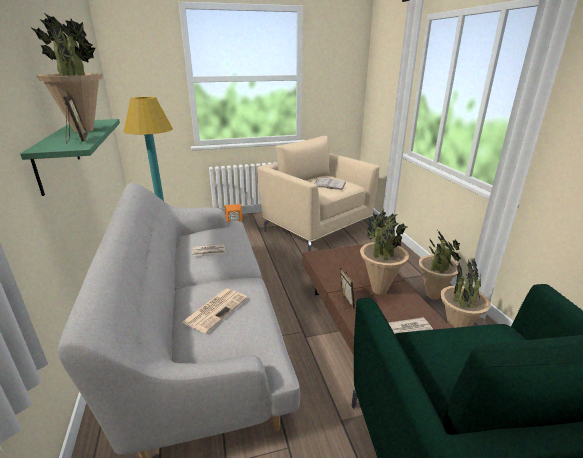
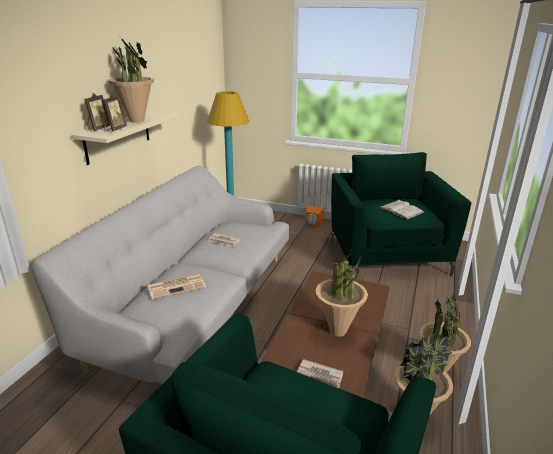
camera: 35 degrees right, 0 degrees up
green shelf [20,119,120,196] -> beige shelf [72,110,181,165]
beige armchair [257,136,380,252] -> green armchair [331,152,471,276]
picture frame [333,268,355,309] -> picture frame moved to [84,93,111,131]

